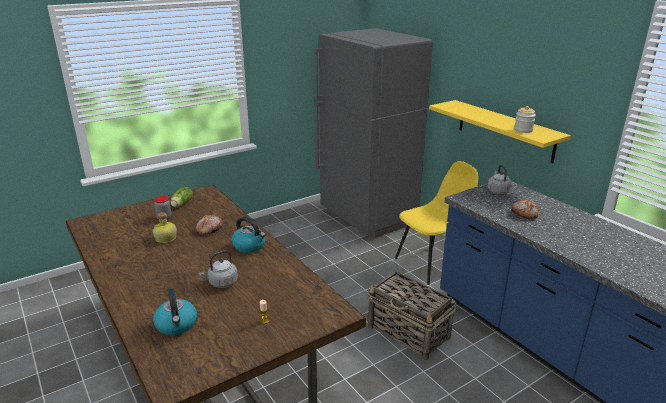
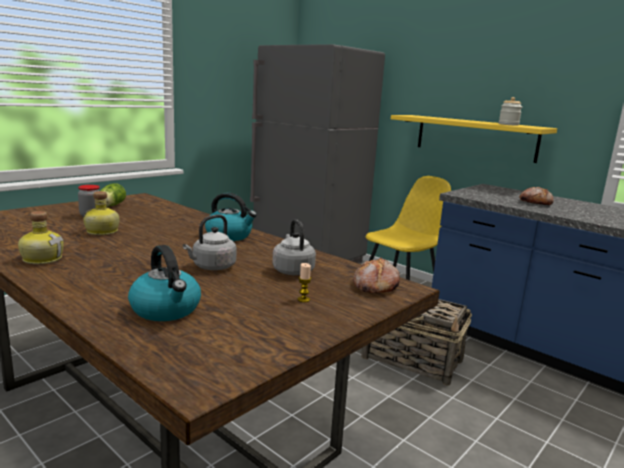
camera: 15 degrees left, 10 degrees down
bread [195,214,223,234] -> bread moved to [353,257,400,293]
grey kettle [488,165,512,194] -> grey kettle moved to [272,219,316,275]
none -> bottle [18,211,64,264]

